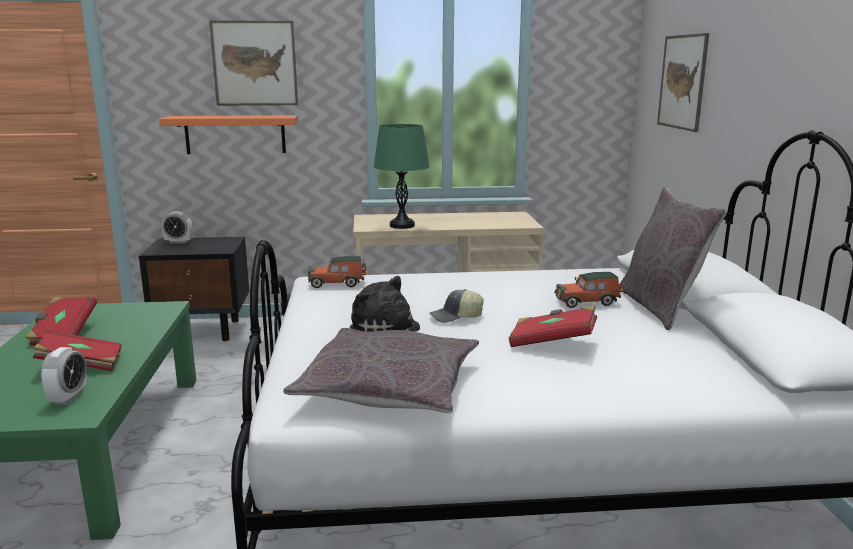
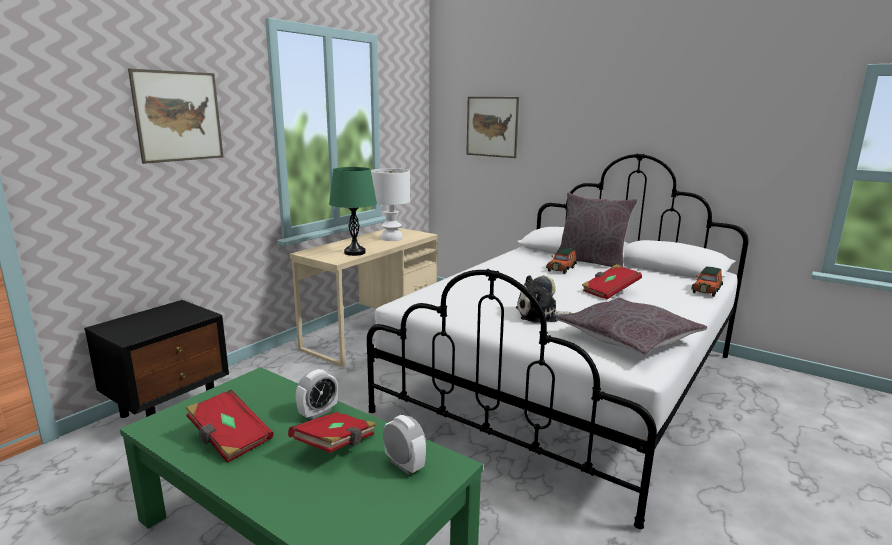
camera: 50 degrees left, 0 degrees up
orange shelf [159,115,298,154] -> none
alarm clock [162,211,193,244] -> alarm clock moved to [296,369,338,420]
toy car [308,256,367,288] -> toy car moved to [691,267,723,297]
none -> white table lamp [371,168,410,241]

